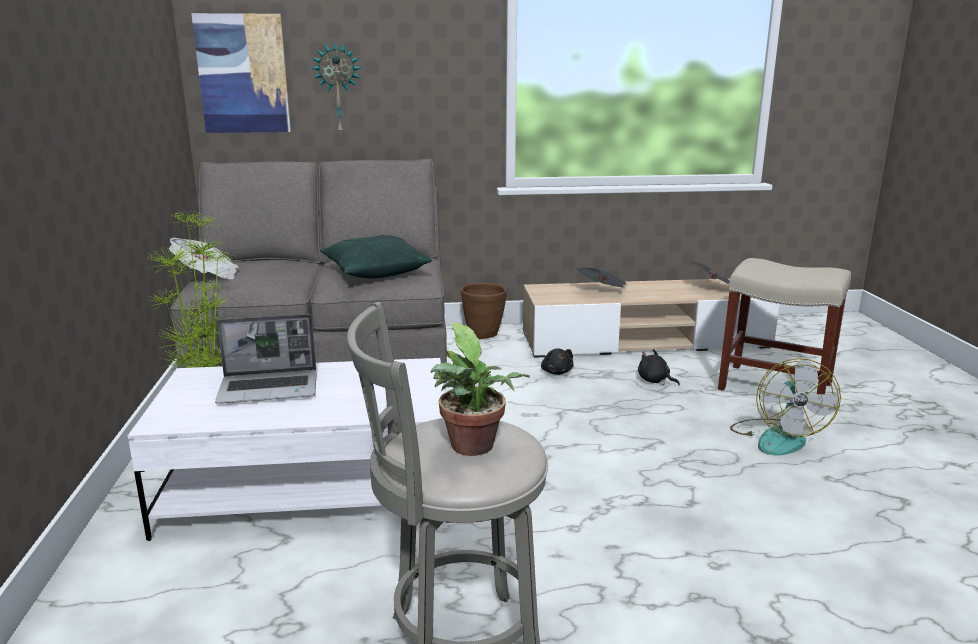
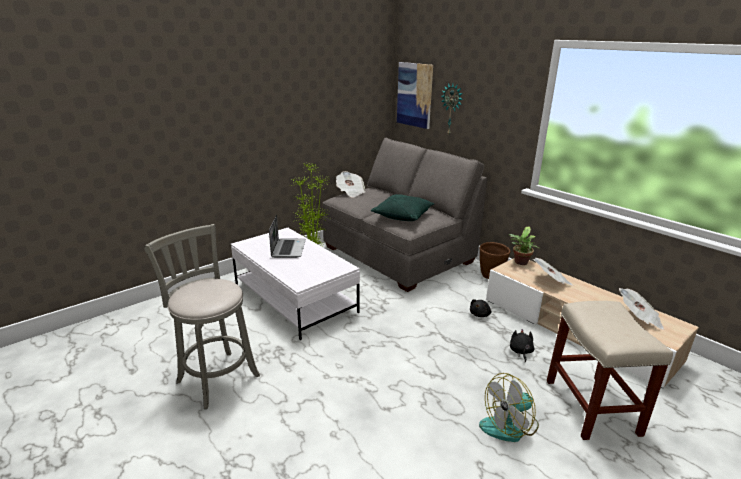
camera: 55 degrees right, 5 degrees up
laptop [215,314,317,404] -> laptop turned 135 degrees counterclockwise [269,215,306,258]
potted plant [431,323,530,456] -> potted plant moved to [509,226,540,265]

